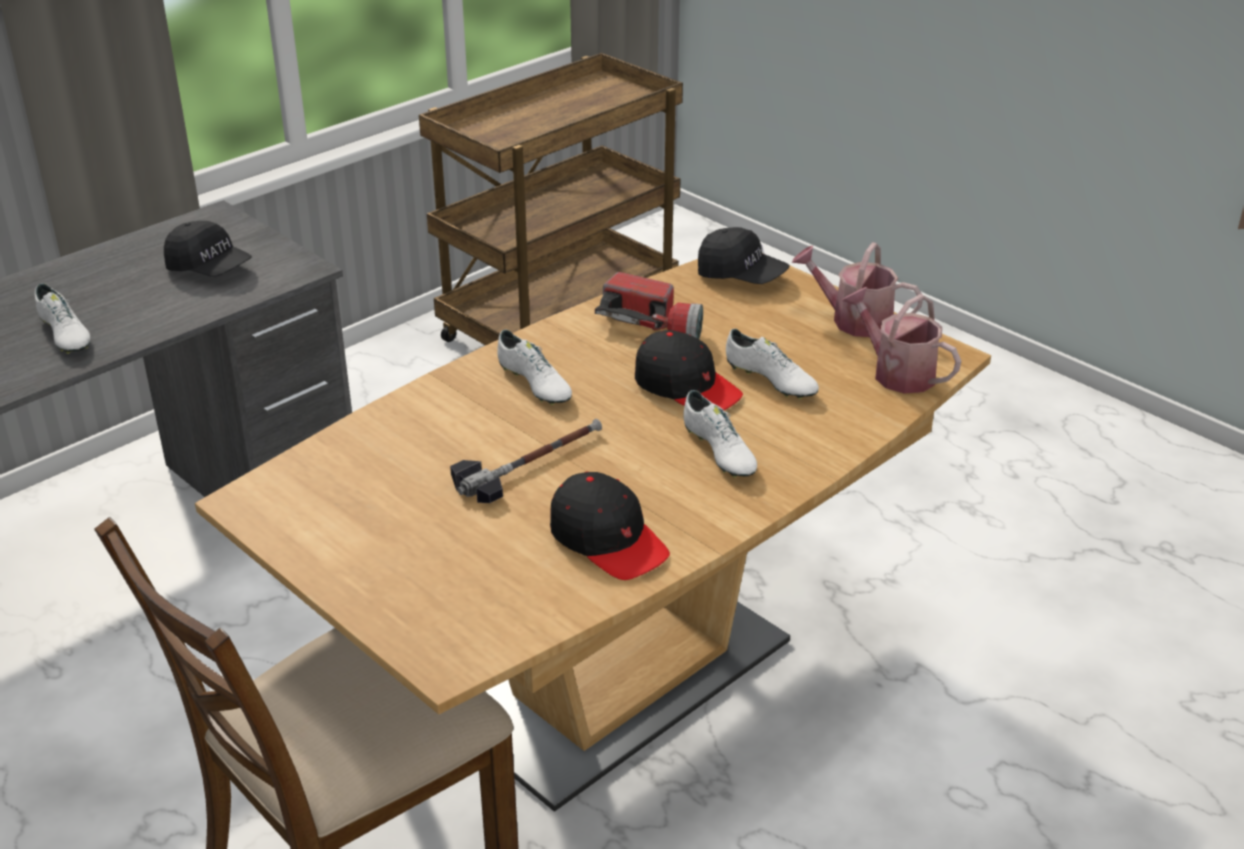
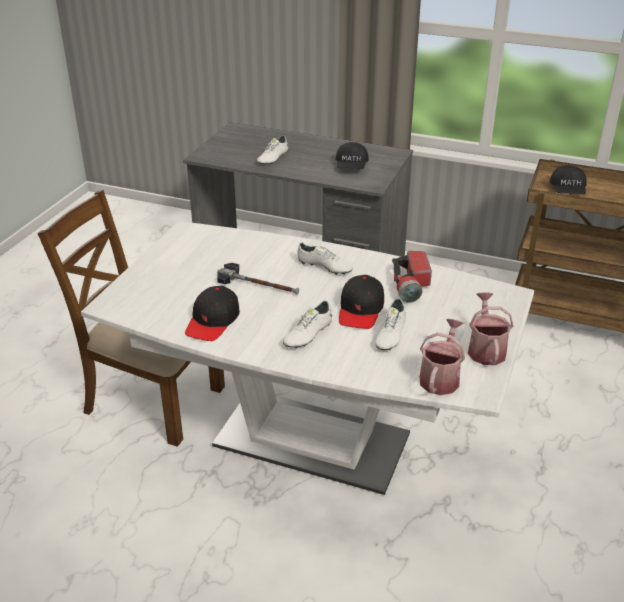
camera: 65 degrees right, 0 degrees up
brown dining table [195,254,991,812] -> white dining table [81,221,534,495]
white shoe [497,330,572,405] -> white shoe turned 90 degrees counterclockwise [297,243,353,275]
black cap [698,227,790,284] -> black cap moved to [549,165,587,194]

